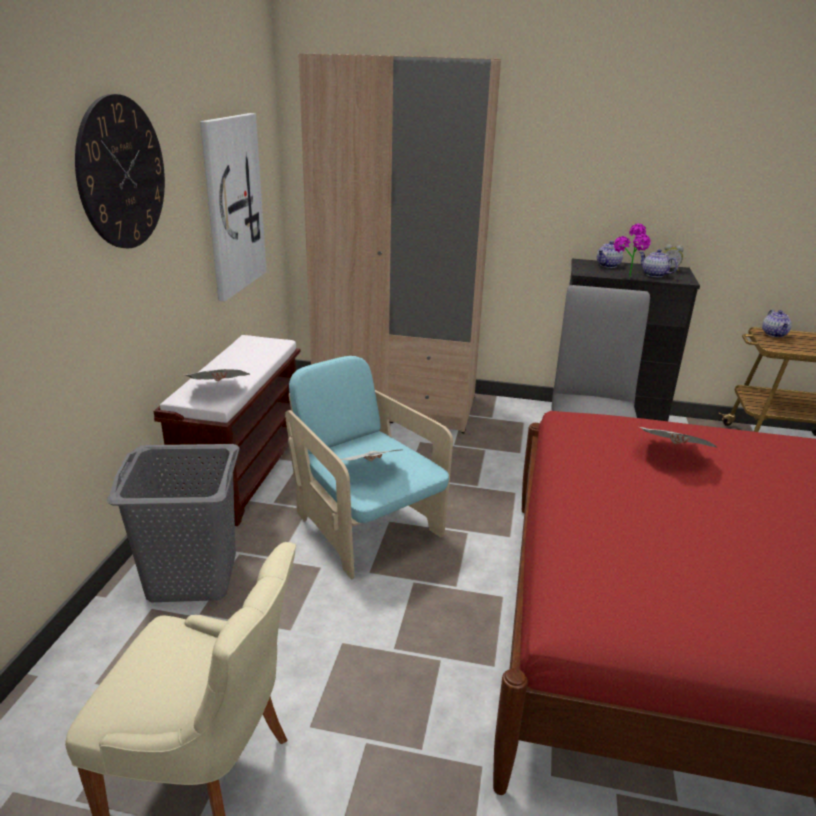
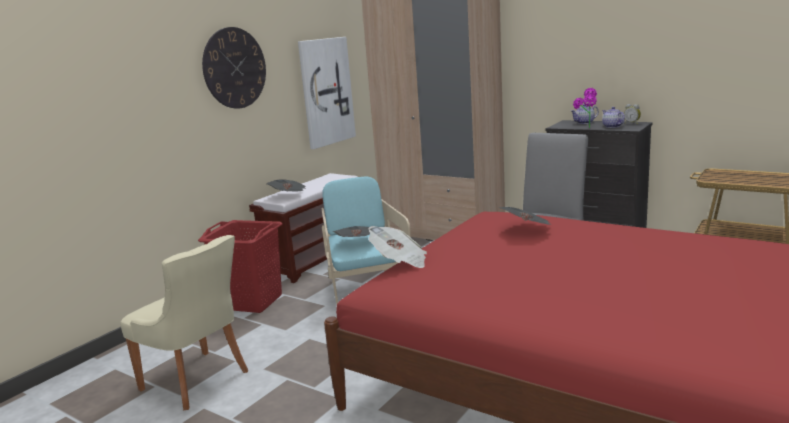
camera: 25 degrees right, 10 degrees down
grey laundry basket [107,444,240,602] -> red laundry basket [198,220,283,313]
teapot [762,310,792,337] -> none
none -> newspaper [368,226,427,268]

